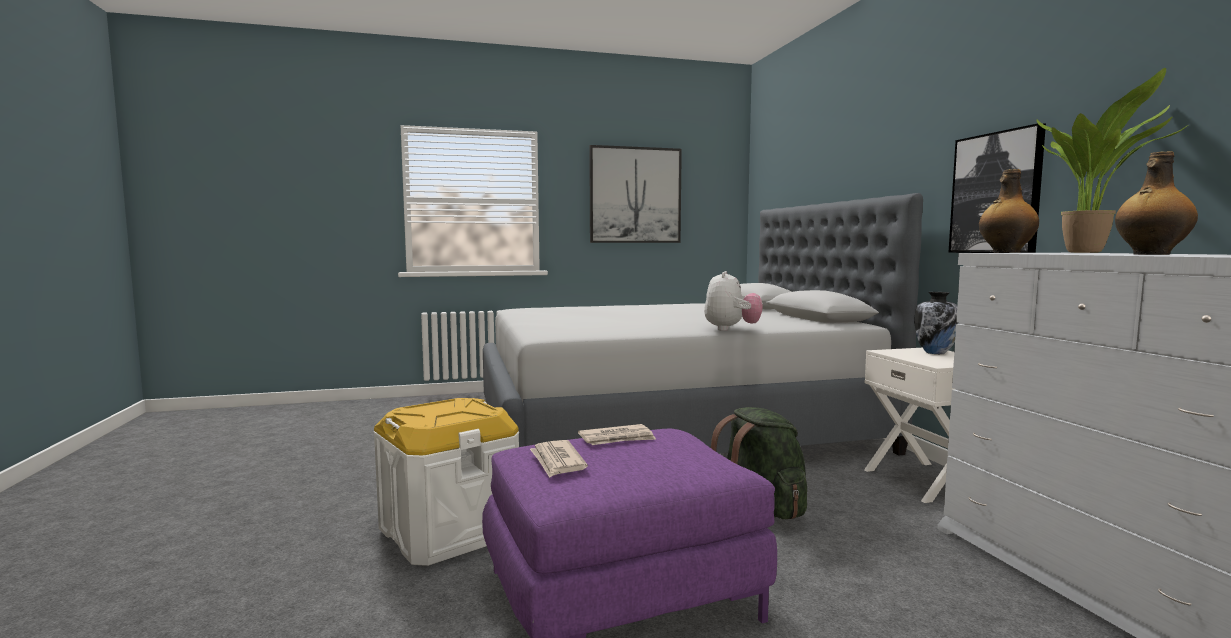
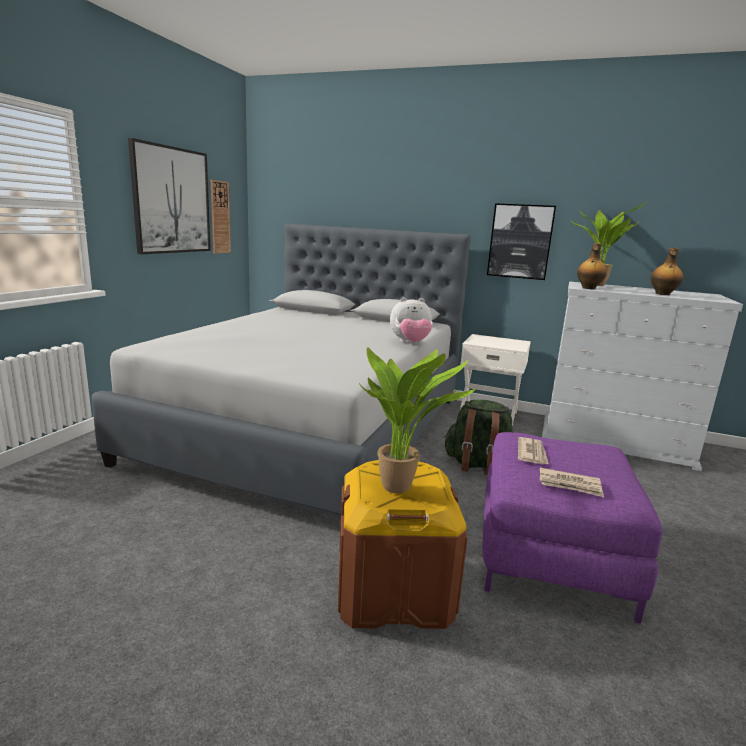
camera: 55 degrees left, 10 degrees up
white storage box [374,398,519,566] -> brown storage box [338,460,468,629]
plush toy [704,271,763,331] -> plush toy turned 120 degrees clockwise [390,297,433,343]
vase [914,292,959,354] -> none
none -> wall clock [211,180,231,253]
none -> potted plant [359,347,477,494]

